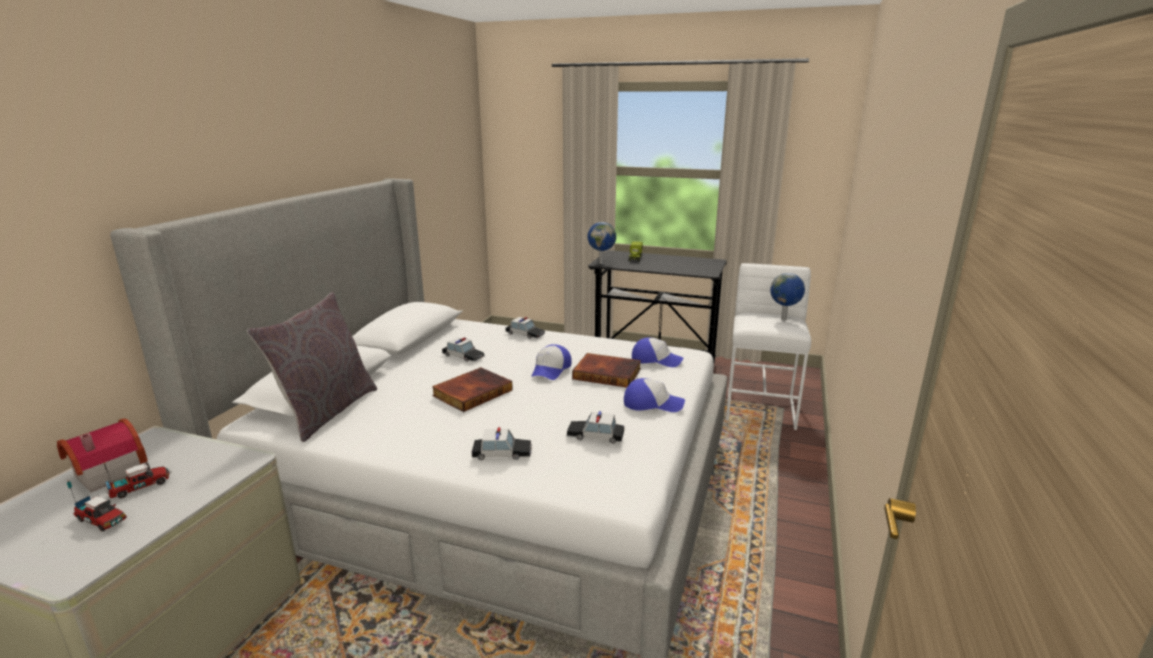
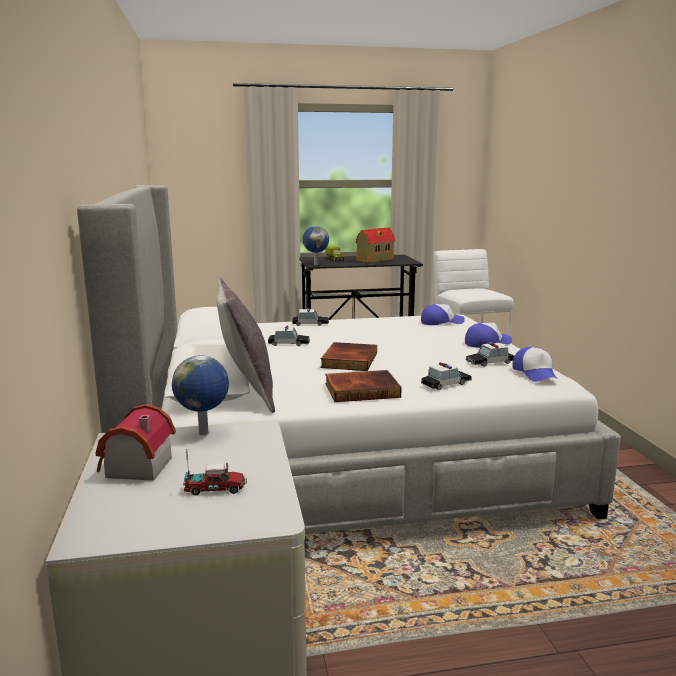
camera: 30 degrees left, 5 degrees down
toy truck [104,462,171,498] -> none
cap [531,344,572,380] -> cap moved to [512,347,559,382]
book [572,353,641,388] -> book moved to [325,370,402,402]
globe [770,273,805,320] -> globe moved to [172,355,229,435]
none -> toy house [355,228,395,263]

